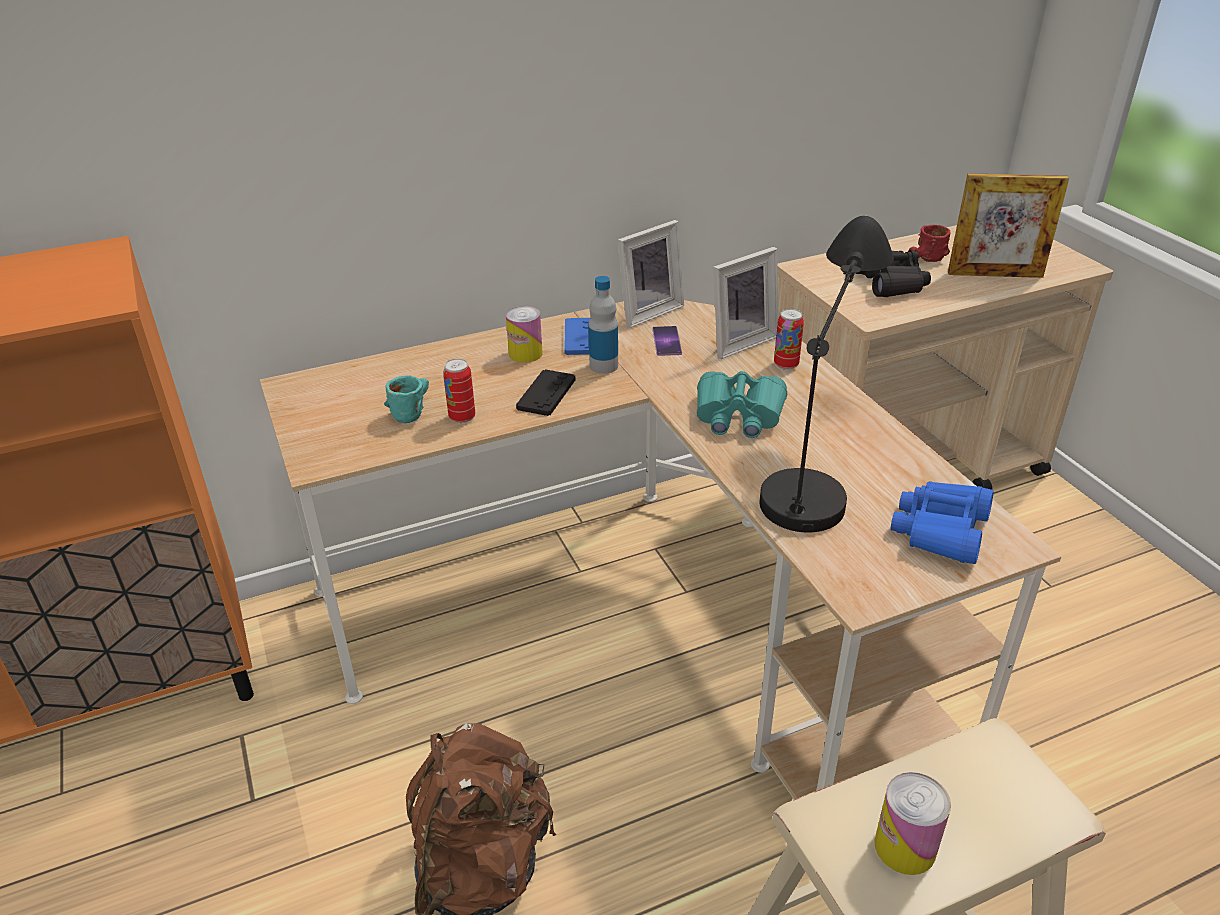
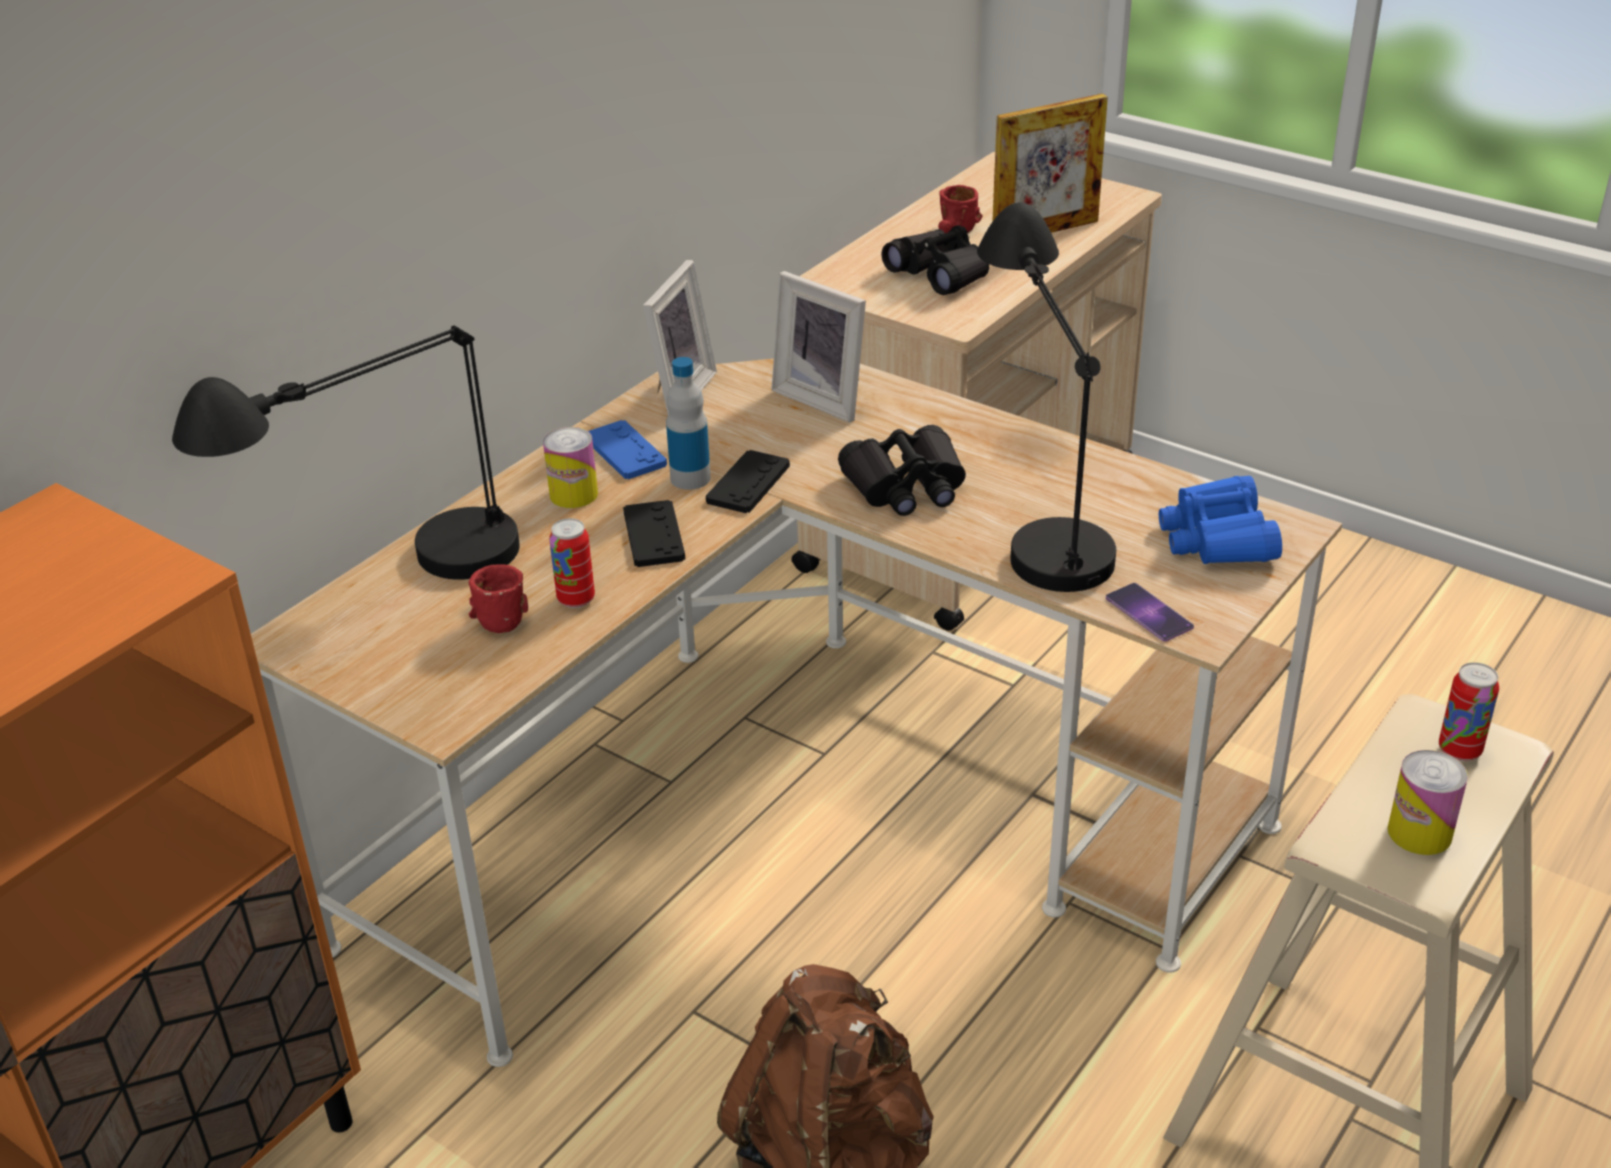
camera: 30 degrees left, 0 degrees up
turquoise mug [384,375,429,423] -> red mug [469,564,528,633]
phone [652,326,682,356] -> phone moved to [1106,583,1194,642]
turquoise binoculars [696,371,787,438] -> black binoculars [838,425,966,516]
picture frame [713,247,778,359] -> picture frame turned 105 degrees clockwise [772,271,866,422]
can [774,309,804,370] -> can moved to [1439,662,1499,761]
none -> black table lamp [172,325,520,580]
none -> black game controller [706,450,790,513]

